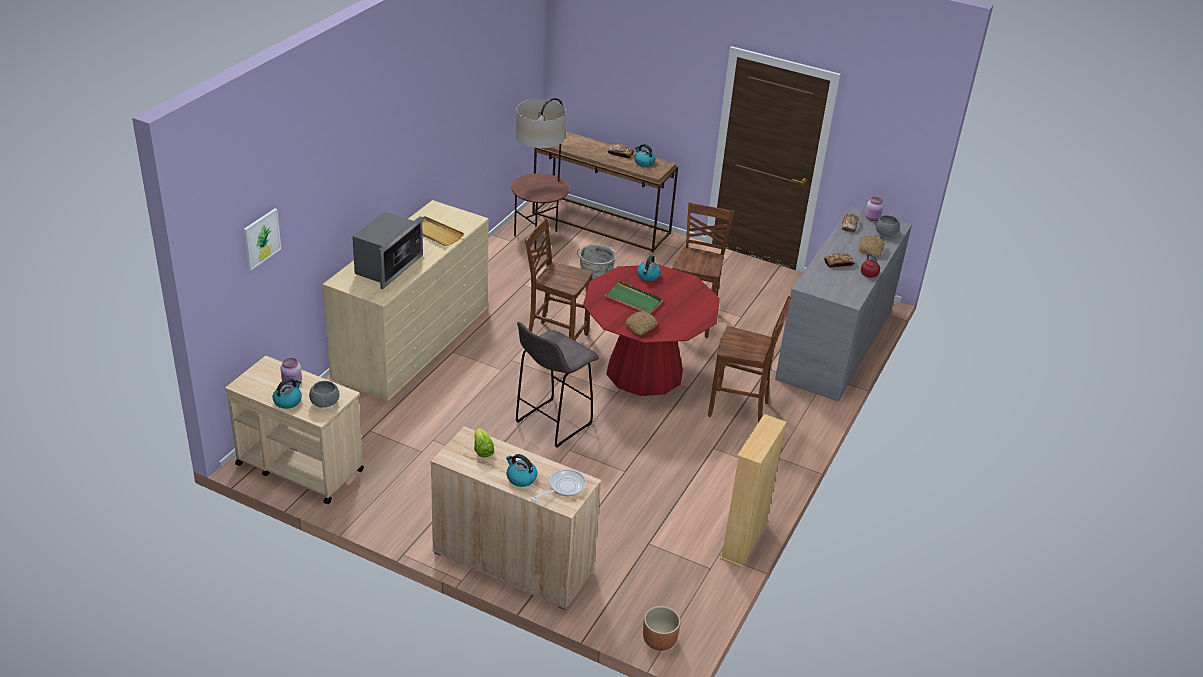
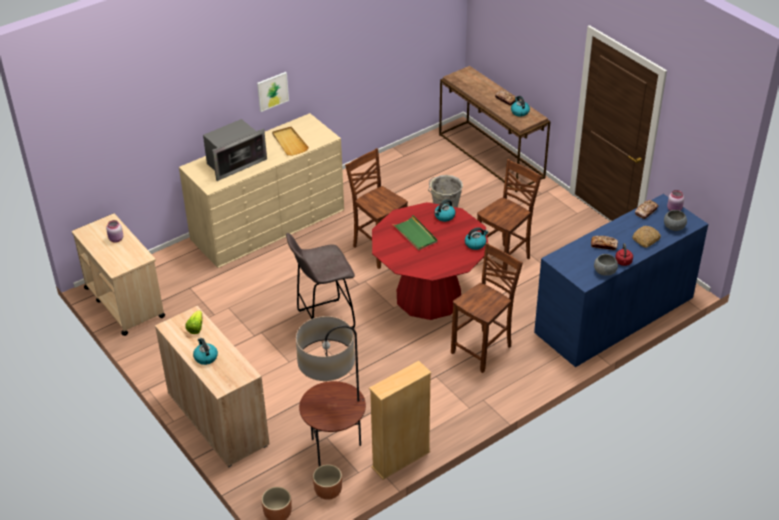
camera: 30 degrees right, 5 degrees up
picture [244,208,281,270] -> picture moved to [257,72,289,112]
kettle [273,378,302,409] -> kettle moved to [465,227,488,250]
grey bowl [309,381,339,408] -> grey bowl moved to [594,254,618,276]
floor lamp [511,98,569,249] -> floor lamp moved to [296,316,366,467]
frying pan [531,469,586,500] -> none
bread [625,311,658,335] -> none
brown chair [708,296,791,422] -> brown chair turned 90 degrees counterclockwise [451,243,523,373]
grey dresser [775,207,912,402] -> blue dresser [534,194,708,367]
none -> brown planter [313,464,342,500]

